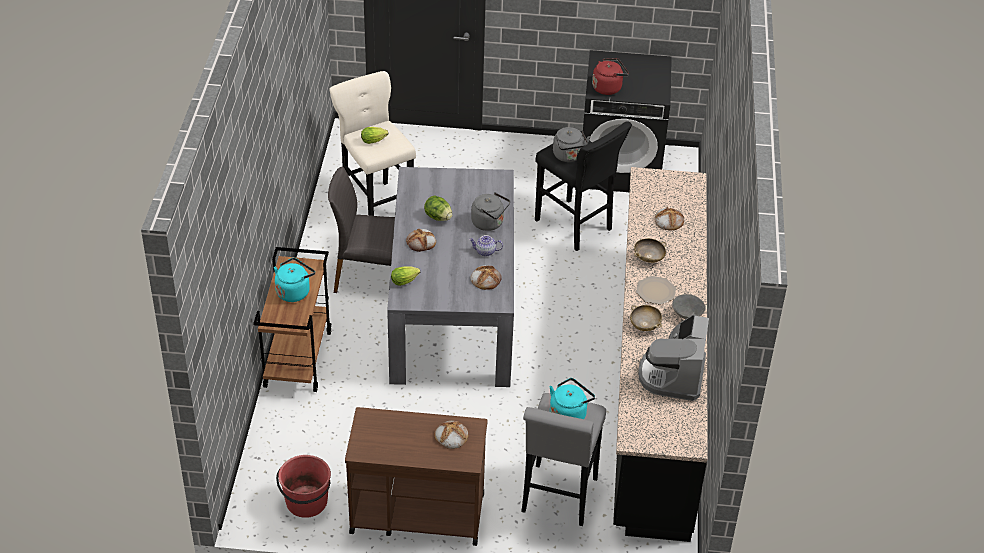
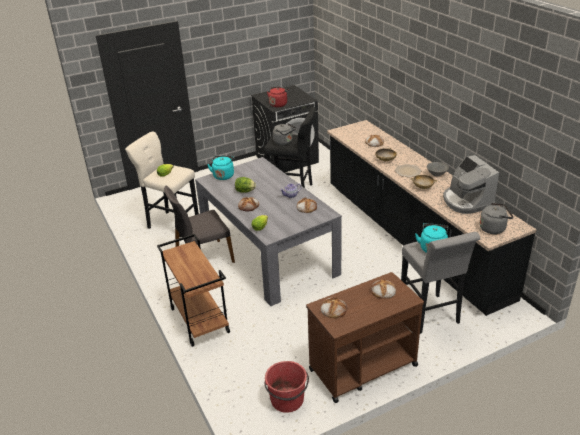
camera: 30 degrees left, 10 degrees down
turquoise kettle [274,258,315,302] -> turquoise kettle moved to [207,156,234,180]
grey kettle [471,192,510,231] -> grey kettle moved to [479,203,513,234]
none -> bread [321,297,347,318]

